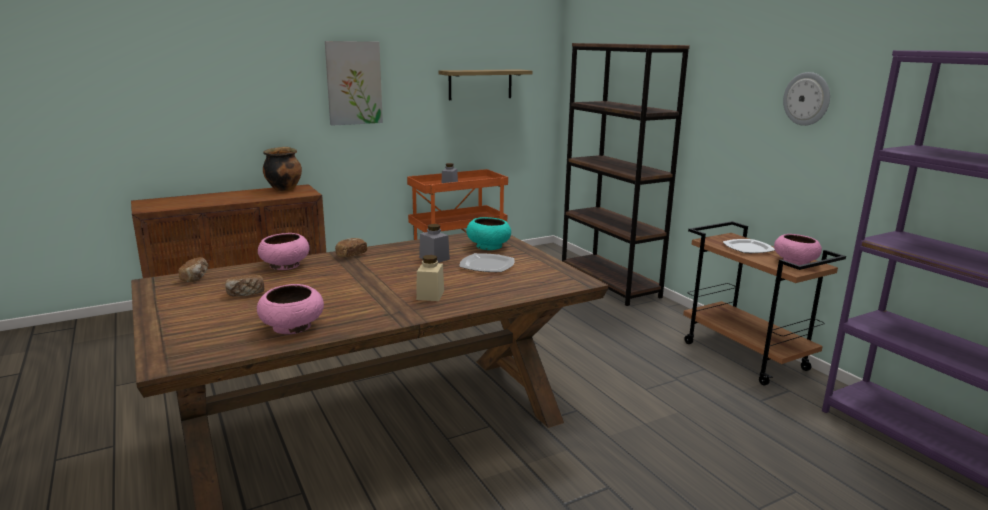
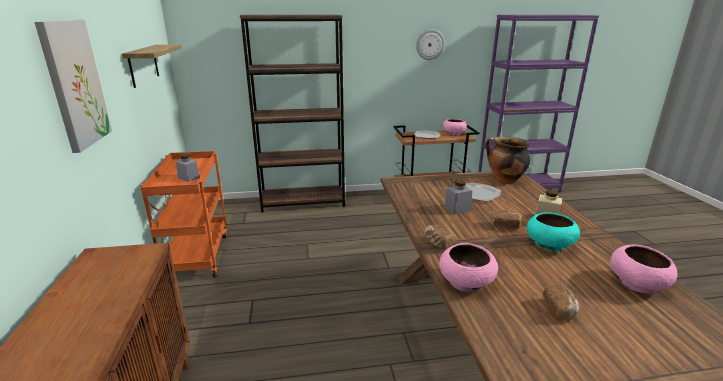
camera: 70 degrees left, 5 degrees up
bread [178,257,208,282] -> bread moved to [490,210,521,229]
cooking pot [263,147,302,192] -> cooking pot moved to [486,137,530,183]
turquoise bowl [466,217,511,250] -> turquoise bowl moved to [527,213,580,252]

